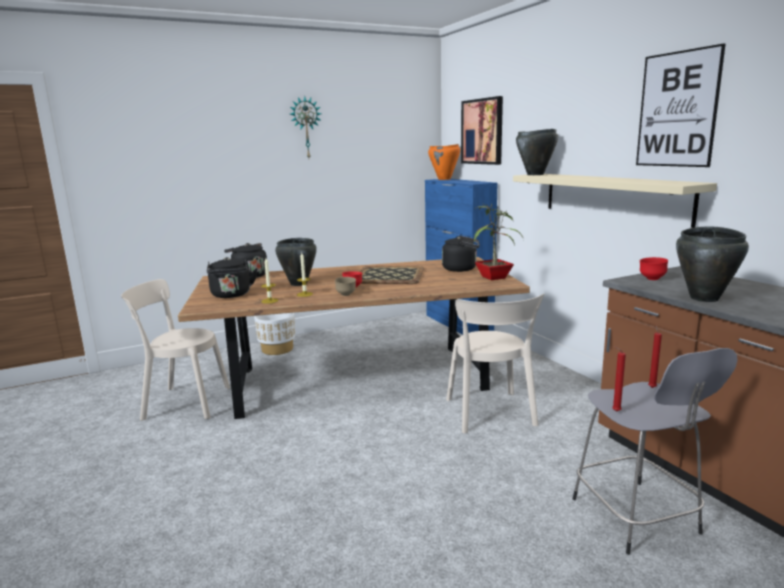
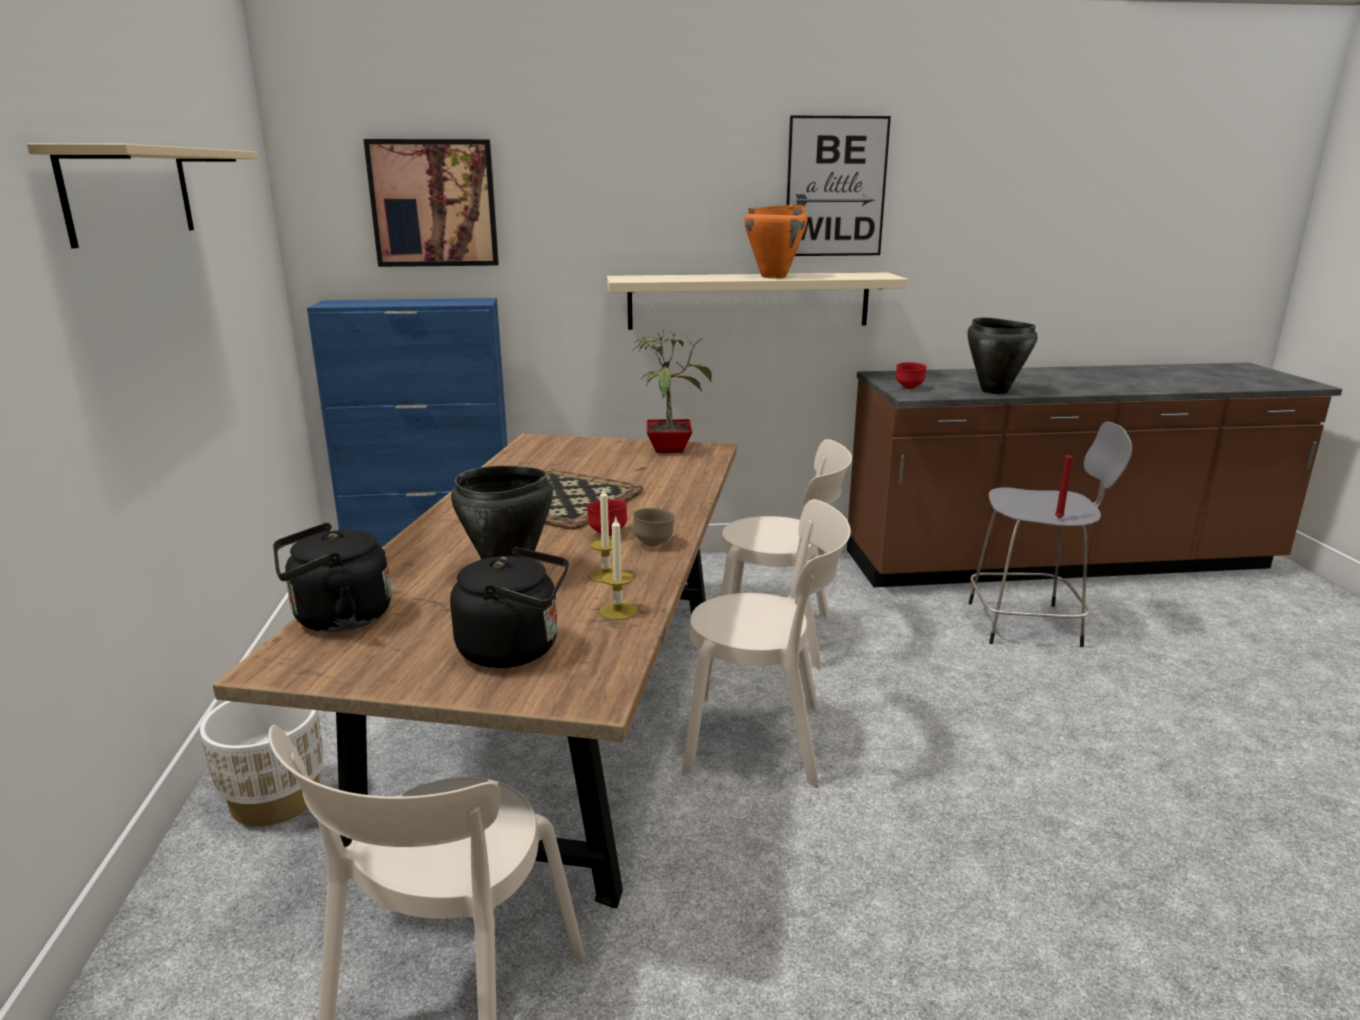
camera: 70 degrees left, 5 degrees up
wall clock [290,96,321,158] -> beige shelf [27,143,259,248]
orange cooking pot [428,144,460,180] -> orange cooking pot moved to [744,204,808,278]
black kettle [442,236,480,272] -> none
black cooking pot [516,129,558,175] -> none
red candle [648,326,662,388] -> none
none -> beige chair [682,499,851,787]

